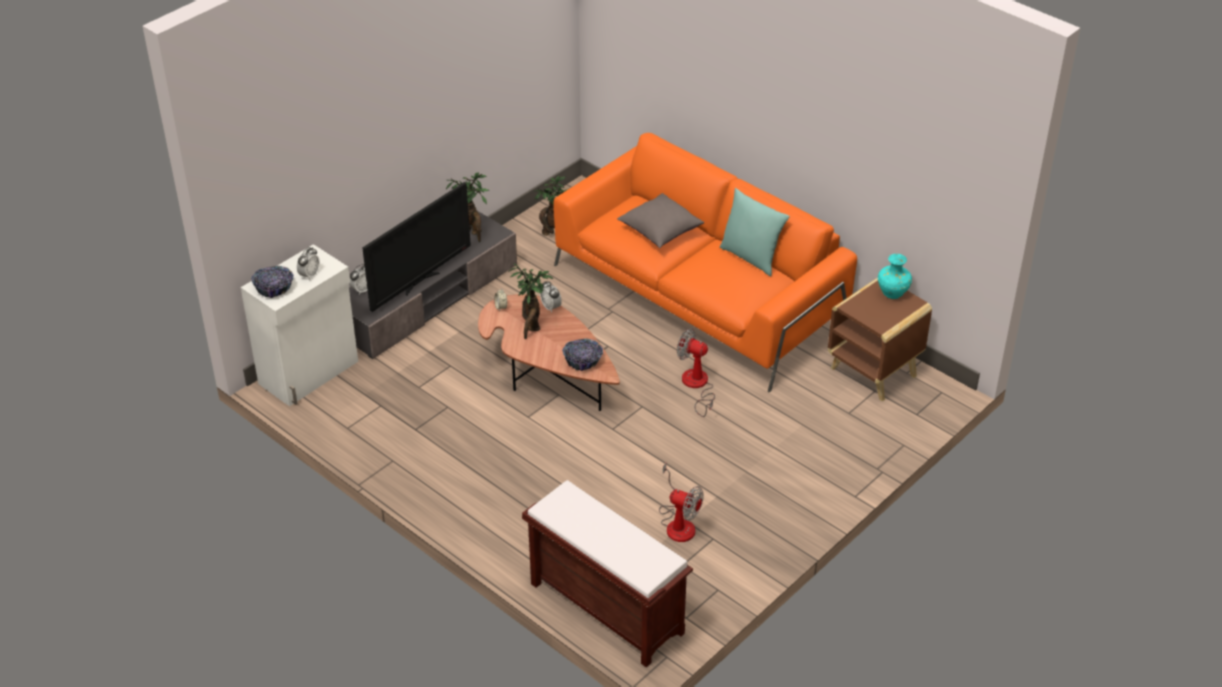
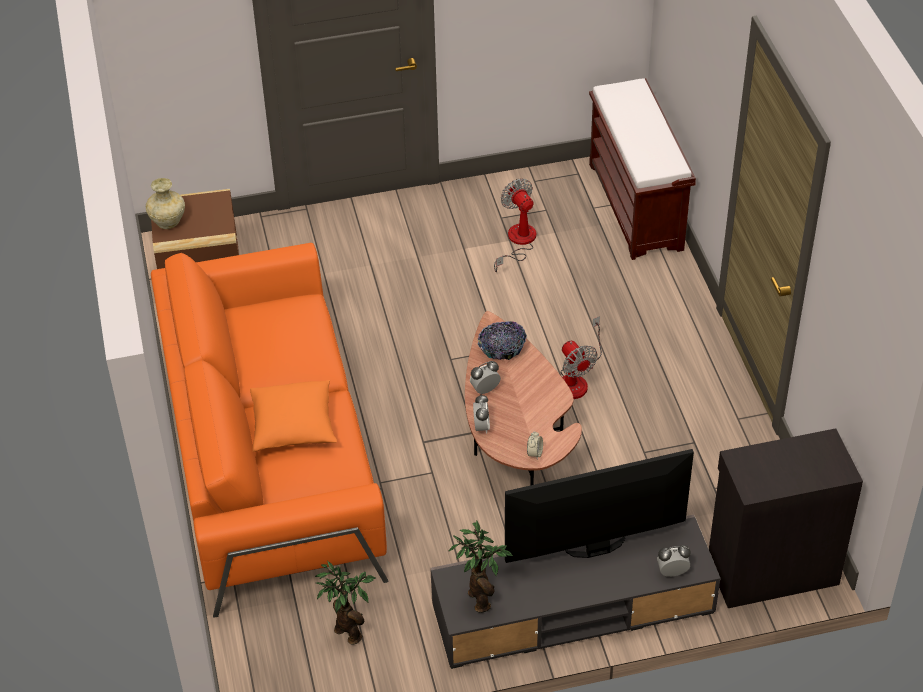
camera: 145 degrees left, 5 degrees up
white cabinet [241,244,358,406] -> black cabinet [709,428,863,608]
bowl [251,266,294,298] -> none
alarm clock [297,247,320,281] -> alarm clock moved to [470,361,501,394]
potted plant [508,263,553,340] -> none
grey pillow [617,193,704,248] -> orange pillow [250,380,337,452]
fan [677,329,715,417] -> fan moved to [560,316,602,399]
turquoise pillow [720,188,790,276] -> none
turquoise vase [878,254,912,299] -> beige vase [146,178,185,229]

